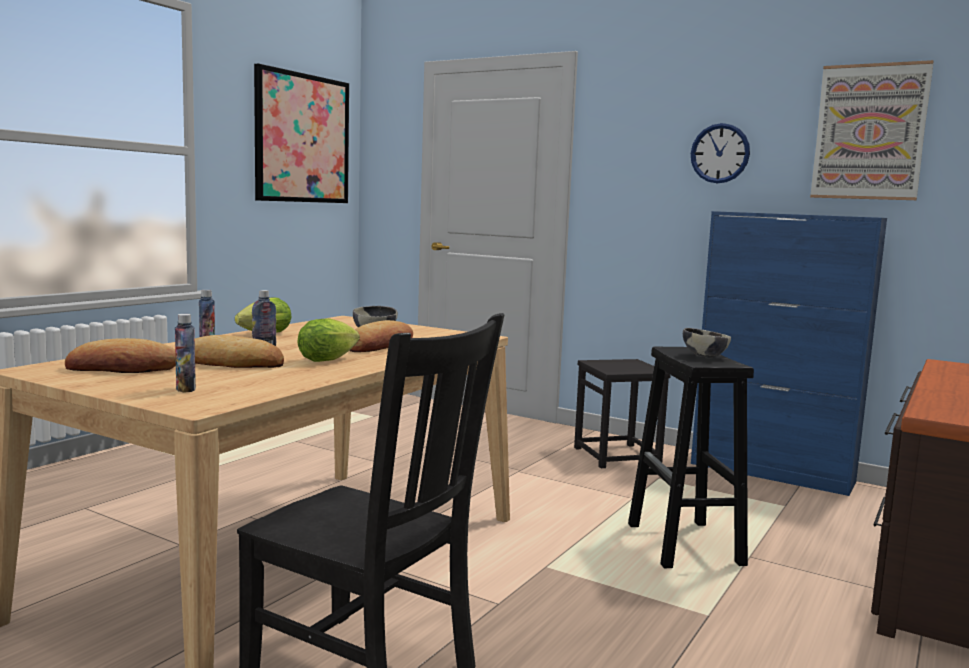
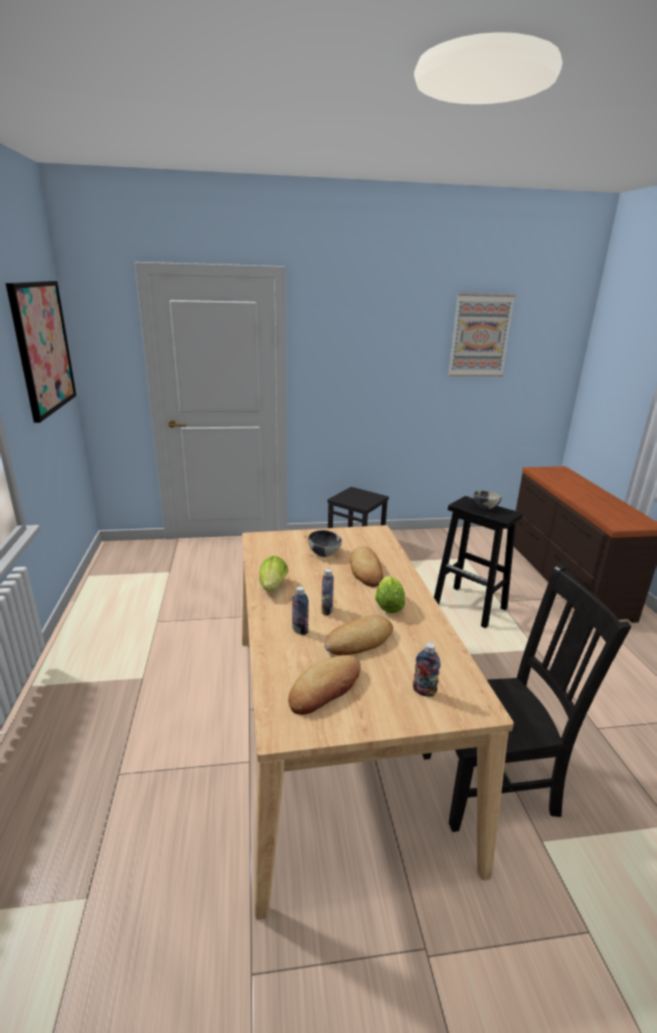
camera: 40 degrees left, 15 degrees up
wall clock [691,123,750,183] -> none
blue cabinet [691,211,887,496] -> none

